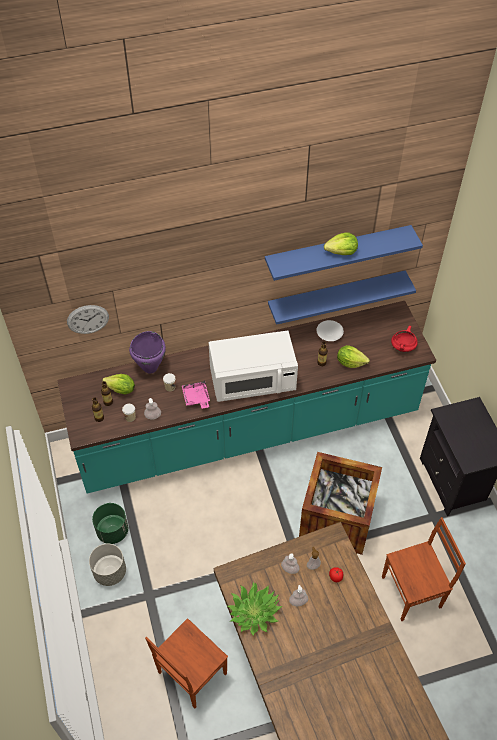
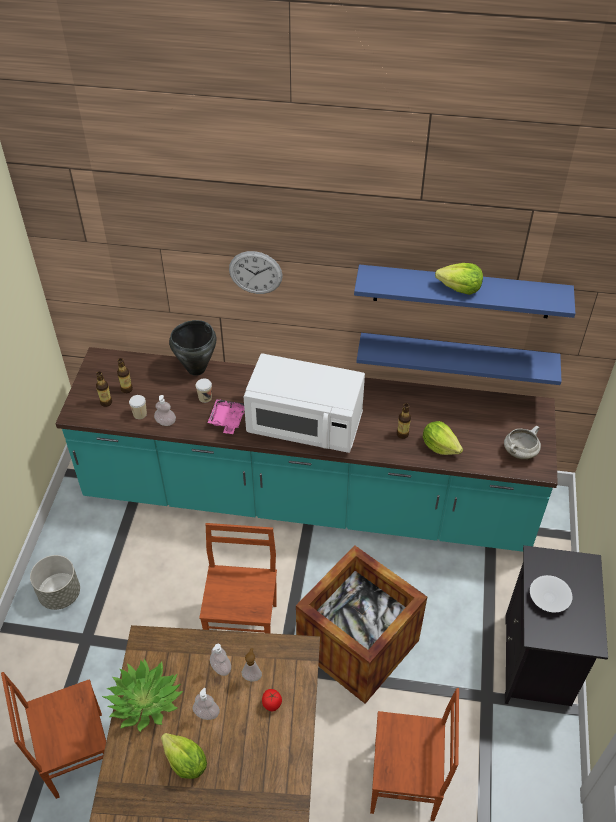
camera: 25 degrees right, 5 degrees down
wall clock [67,305,109,334] -> wall clock moved to [229,251,283,294]
green planter [92,503,128,544] -> none
lettuce [102,374,135,394] -> lettuce moved to [161,733,207,779]
purple cooking pot [129,331,166,374] -> black cooking pot [169,320,217,376]
white bowl [316,320,344,341] -> white bowl moved to [530,575,572,613]
red cooking pot [391,325,418,352] -> white cooking pot [504,426,541,459]
none -> brown chair [199,523,277,634]

